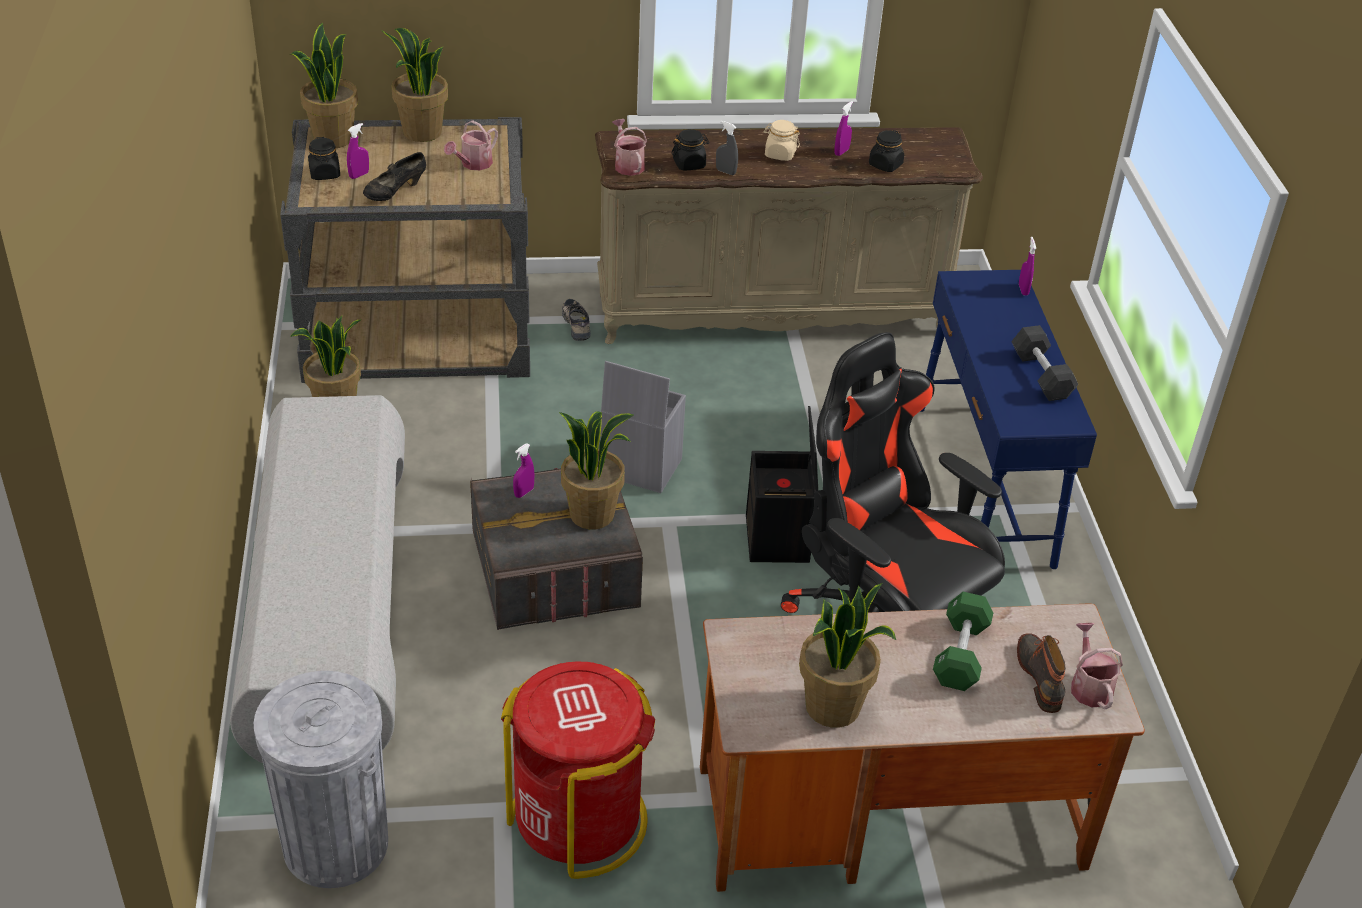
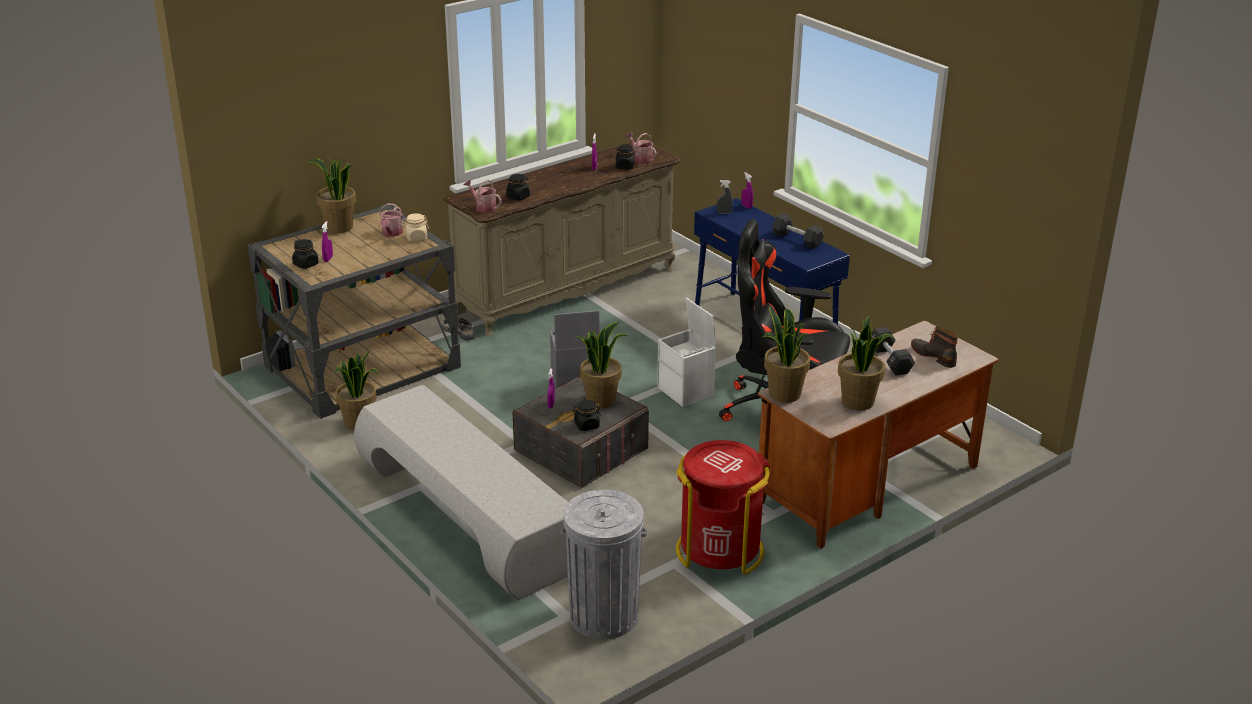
camera: 30 degrees left, 10 degrees down
potted plant [290,23,358,148] -> potted plant moved to [762,307,810,403]
black shoe [363,152,426,201] -> none
grey spray bottle [716,121,738,175] -> grey spray bottle moved to [717,180,733,214]
black storage box [746,406,818,563] -> white storage box [657,298,716,407]
beige jar [763,120,800,161] -> beige jar moved to [402,213,429,241]
green dumbbell [933,592,993,691] -> black dumbbell [872,327,915,376]
watering can [1071,623,1123,709] -> watering can moved to [625,132,657,164]
none -> black jar [572,400,601,431]

